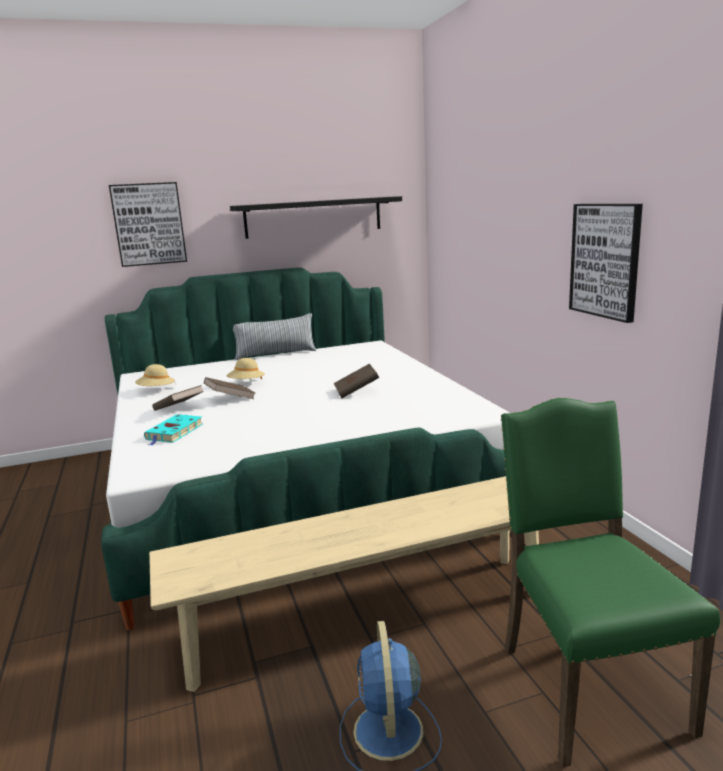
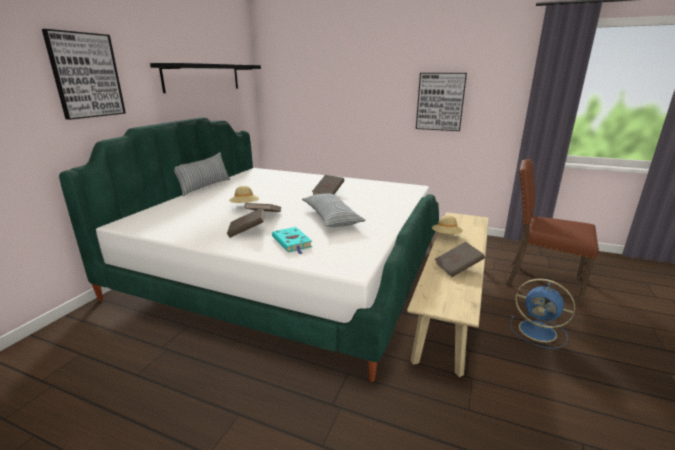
camera: 50 degrees left, 5 degrees up
beige hat [135,364,176,386] -> beige hat moved to [432,215,463,234]
green chair [501,398,720,767] -> brown chair [506,159,599,306]
none -> pillow [302,193,366,227]
none -> brown book [435,242,485,277]

